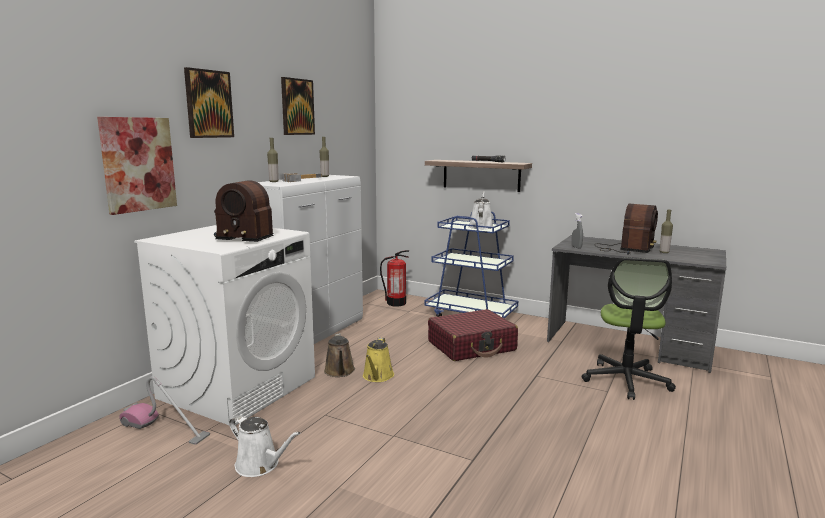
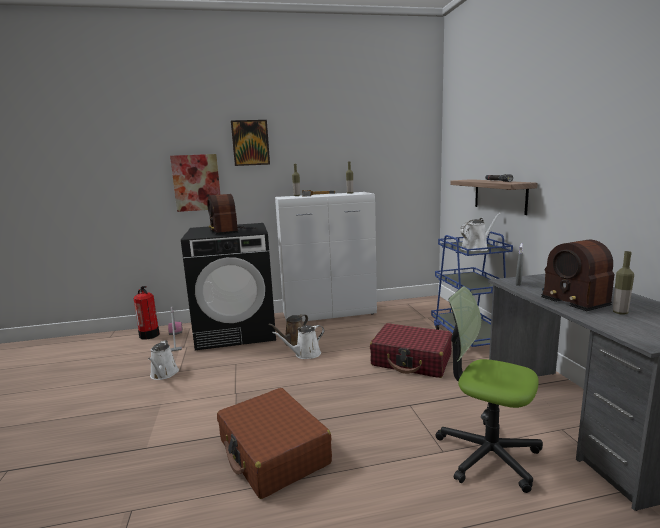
camera: 50 degrees right, 0 degrees up
white washing machine [134,225,315,425] -> black washing machine [181,223,276,350]
picture [281,77,315,135] -> none
yellow watering can [363,338,394,382] -> white watering can [272,325,324,359]
fire extinguisher [380,250,409,306] -> fire extinguisher moved to [133,286,160,340]
office chair [581,258,676,400] -> office chair turned 60 degrees clockwise [436,287,543,493]
radio [596,204,658,255] -> radio turned 75 degrees clockwise [541,240,615,311]
none -> brown suitcase [217,388,332,499]

